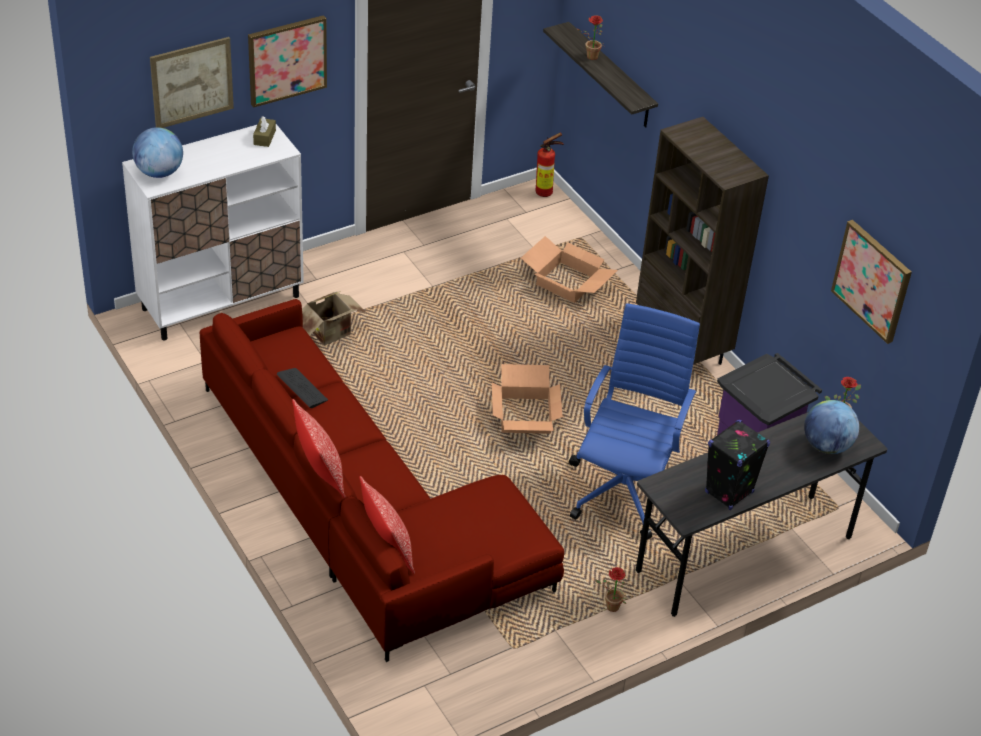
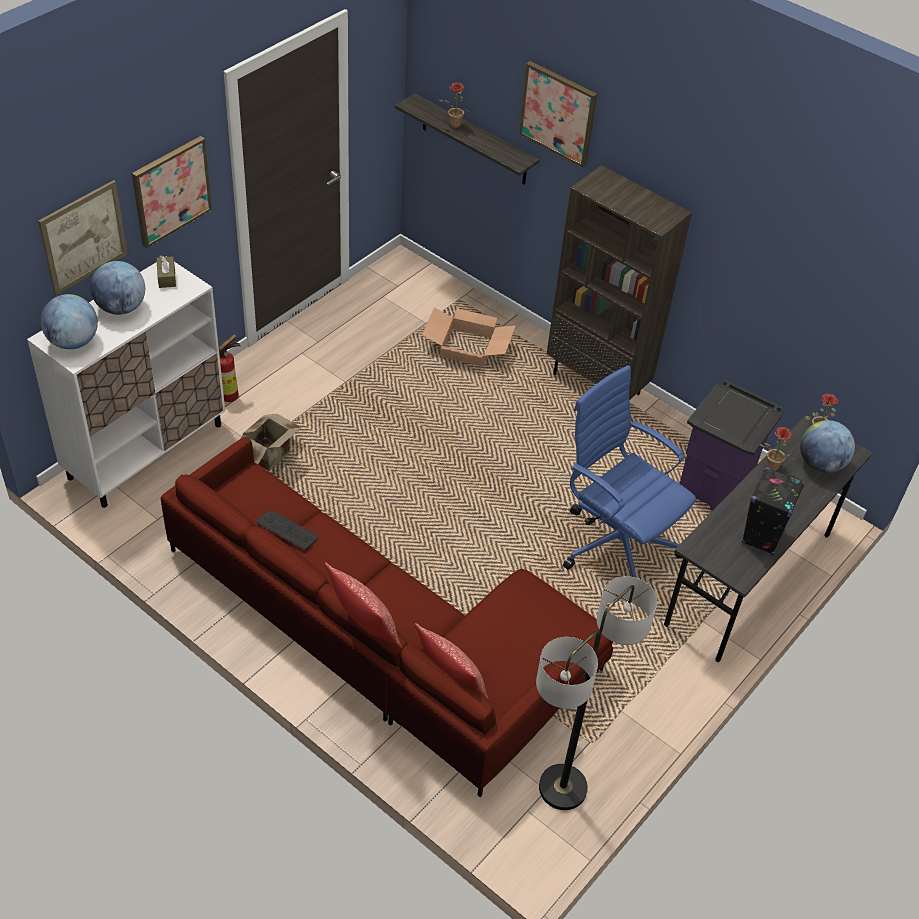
camera: 20 degrees left, 5 degrees up
cardboard box [492,364,563,434] -> none
fire extinguisher [536,133,564,197] -> fire extinguisher moved to [219,334,241,402]
blue office chair [569,303,700,540] -> blue office chair turned 45 degrees counterclockwise [563,365,696,578]
potted plant [595,567,626,612] -> potted plant moved to [760,427,794,471]
picture [831,220,912,344] -> picture moved to [519,61,597,168]
none -> globe [90,261,145,315]
none -> floor lamp [536,576,657,810]

